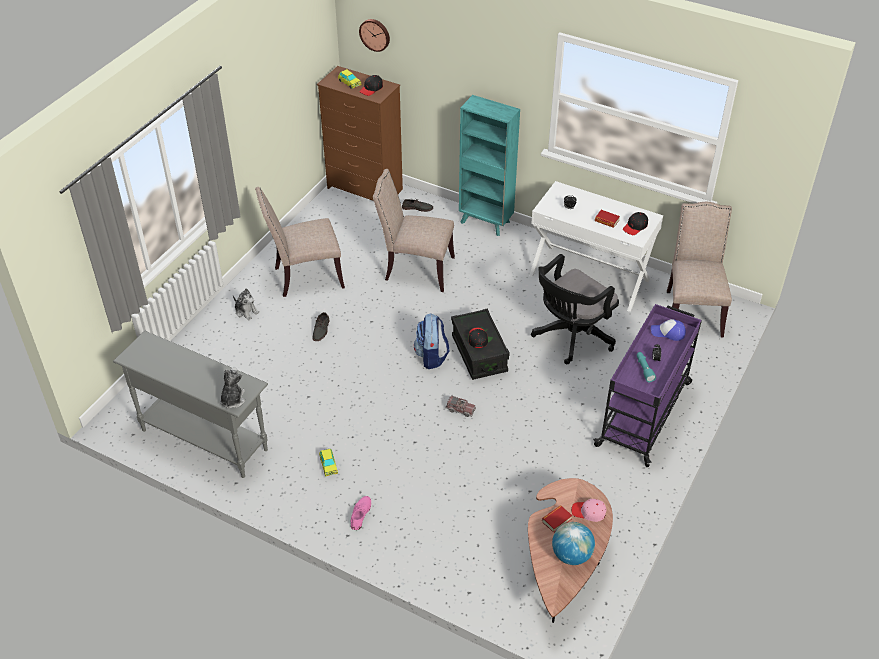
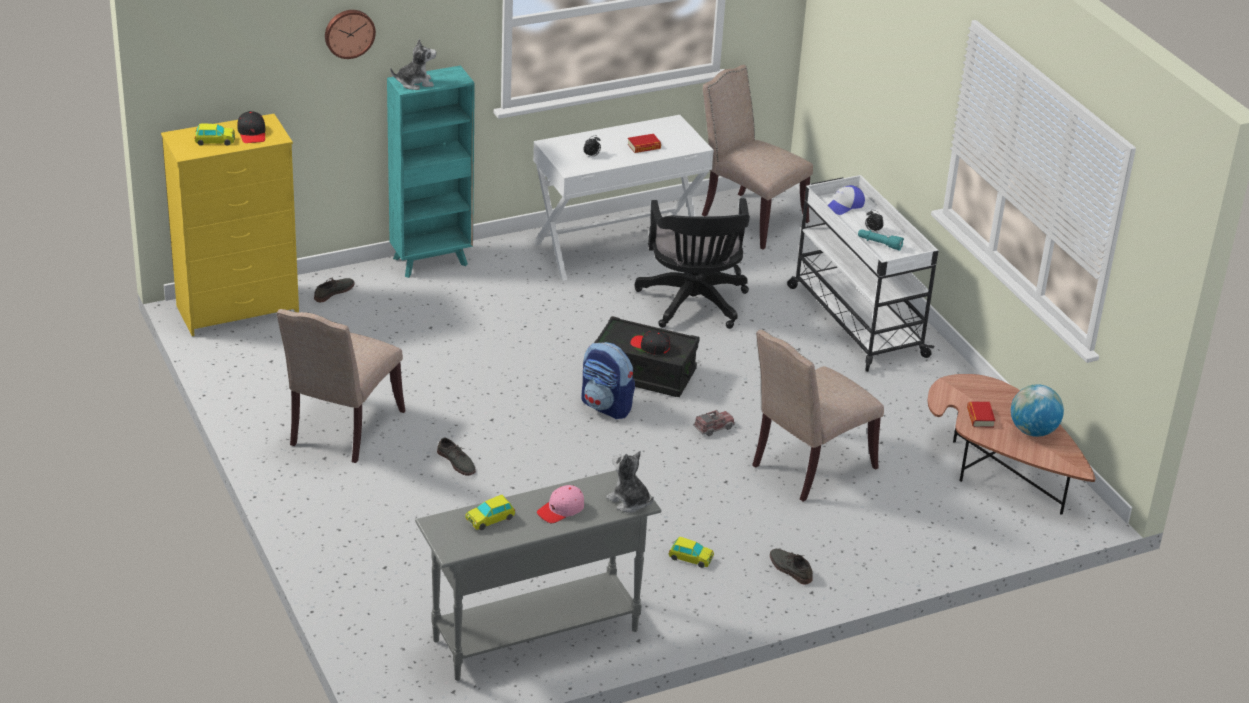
camera: 55 degrees left, 10 degrees down
plush toy [233,288,259,320] -> plush toy moved to [390,38,437,90]
brown dresser [317,66,403,201] -> yellow dresser [161,114,299,336]
pink shoe [351,496,371,530] -> grey shoe [770,549,813,585]
wall clock [359,19,390,52] -> wall clock moved to [325,10,376,59]
beige chair [373,169,455,292] -> beige chair moved to [752,330,884,502]
pink cap [571,499,606,522] -> pink cap moved to [537,485,584,523]
purple cart [593,304,702,467] -> white cart [787,175,938,372]
black cap [623,212,648,235] -> none
none -> toy car [465,495,515,530]

